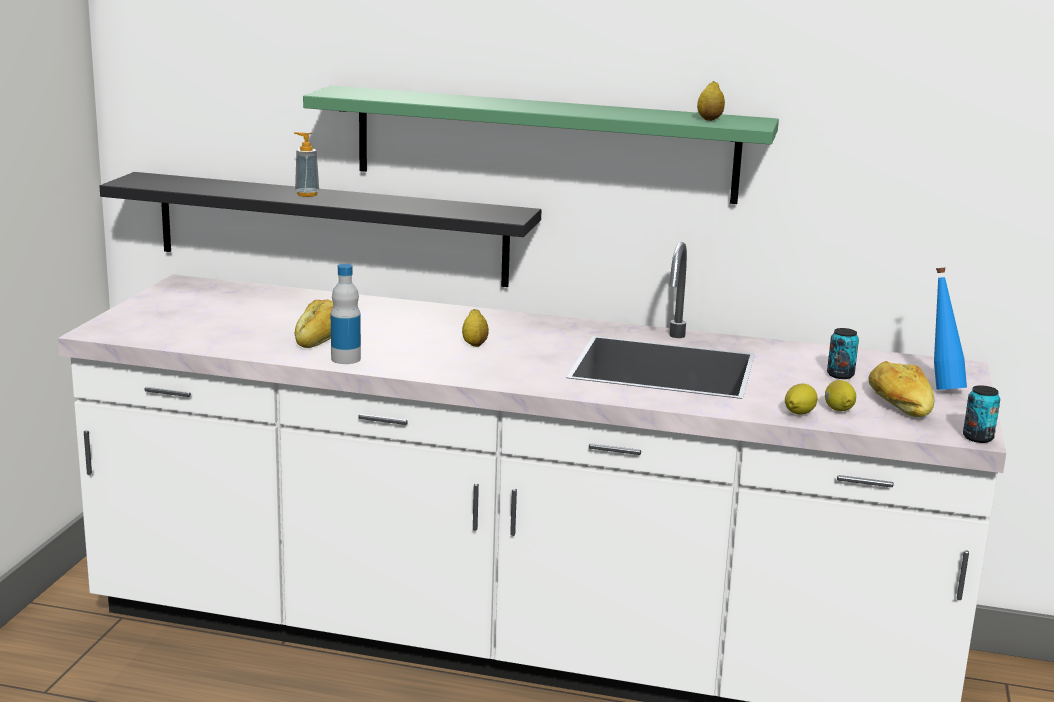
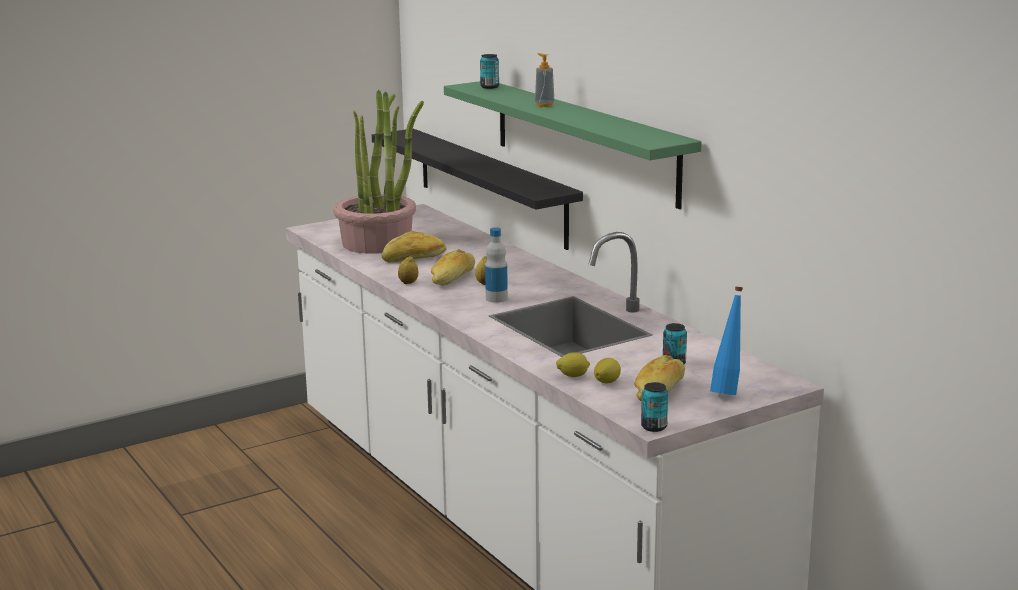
camera: 45 degrees right, 0 degrees up
soap dispenser [294,132,319,197] -> soap dispenser moved to [535,53,555,107]
bottle [331,264,361,364] -> bottle moved to [485,227,508,303]
lemon [697,81,725,121] -> lemon moved to [398,256,419,284]
none -> potted plant [333,90,424,254]
none -> bread [431,249,475,286]
none -> can [480,54,499,89]

